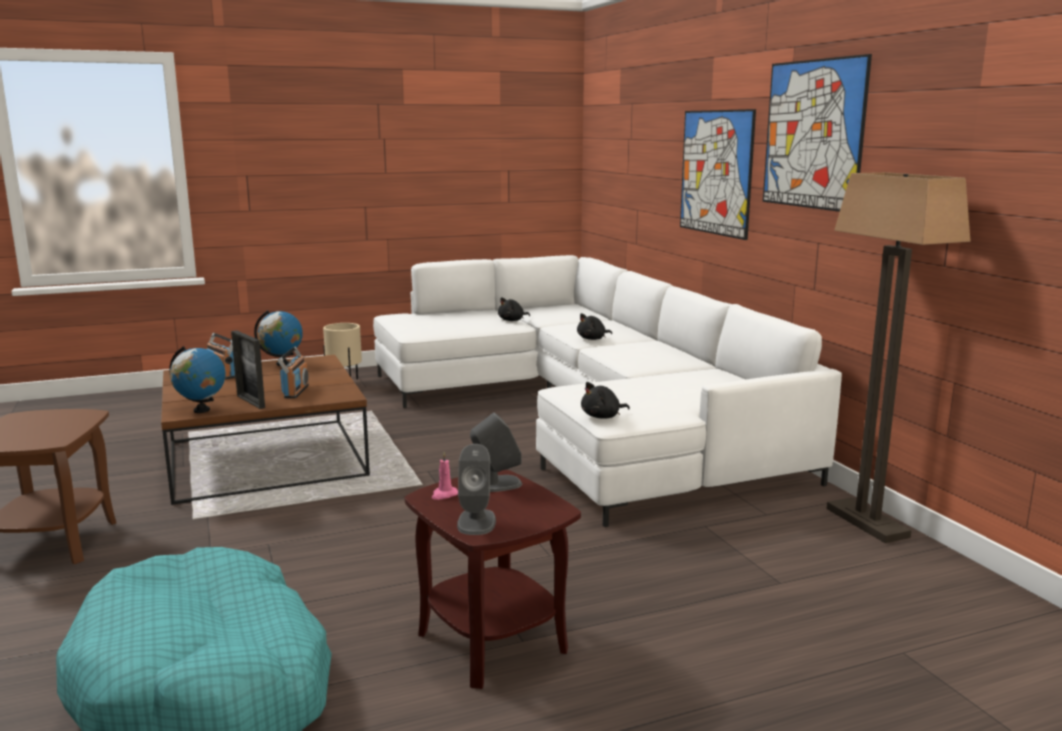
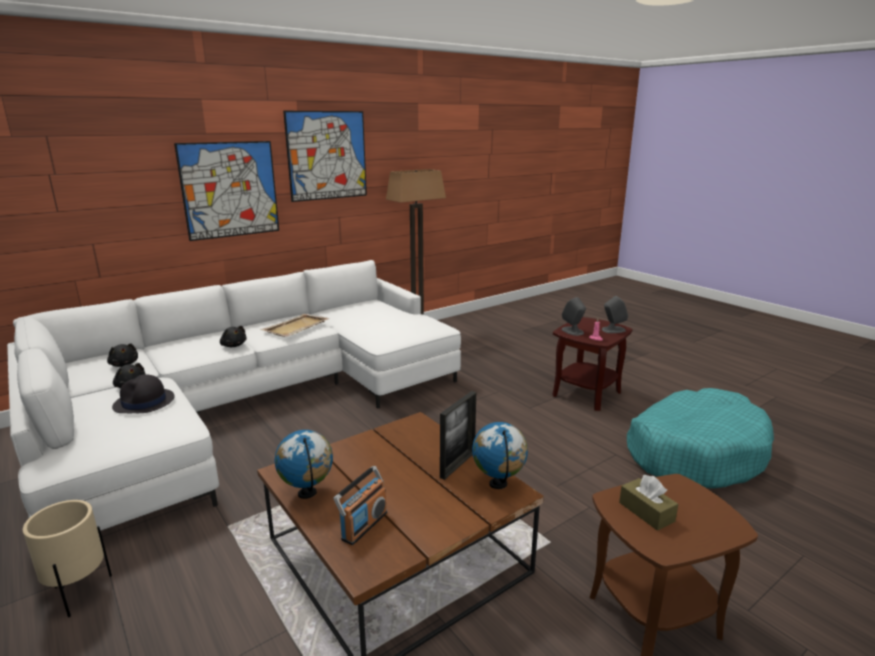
camera: 105 degrees left, 5 degrees up
radio [277,347,309,398] -> none
black plush toy [581,382,630,419] -> black plush toy moved to [107,343,138,367]
none -> black hat [112,374,175,413]
none -> beige tray [260,314,330,337]
none -> brown tissue box [619,475,678,531]

